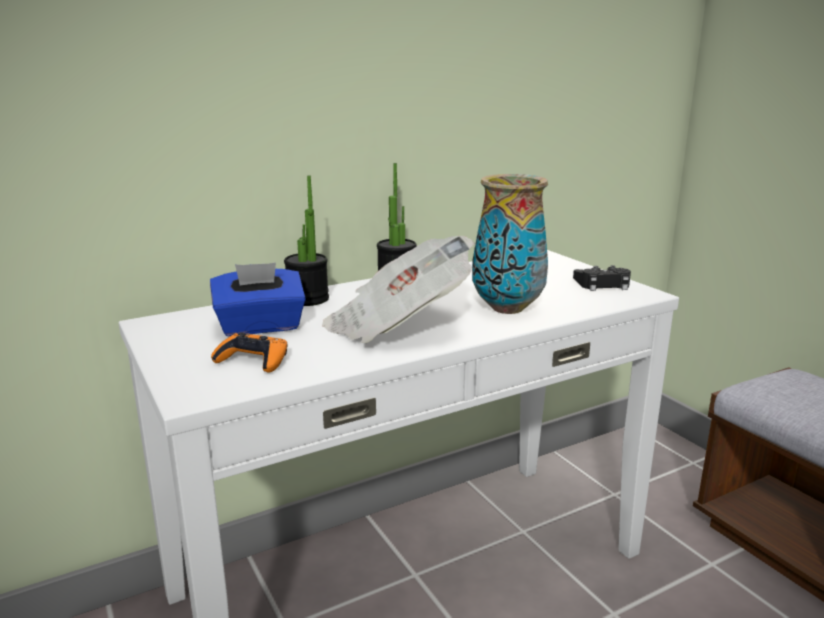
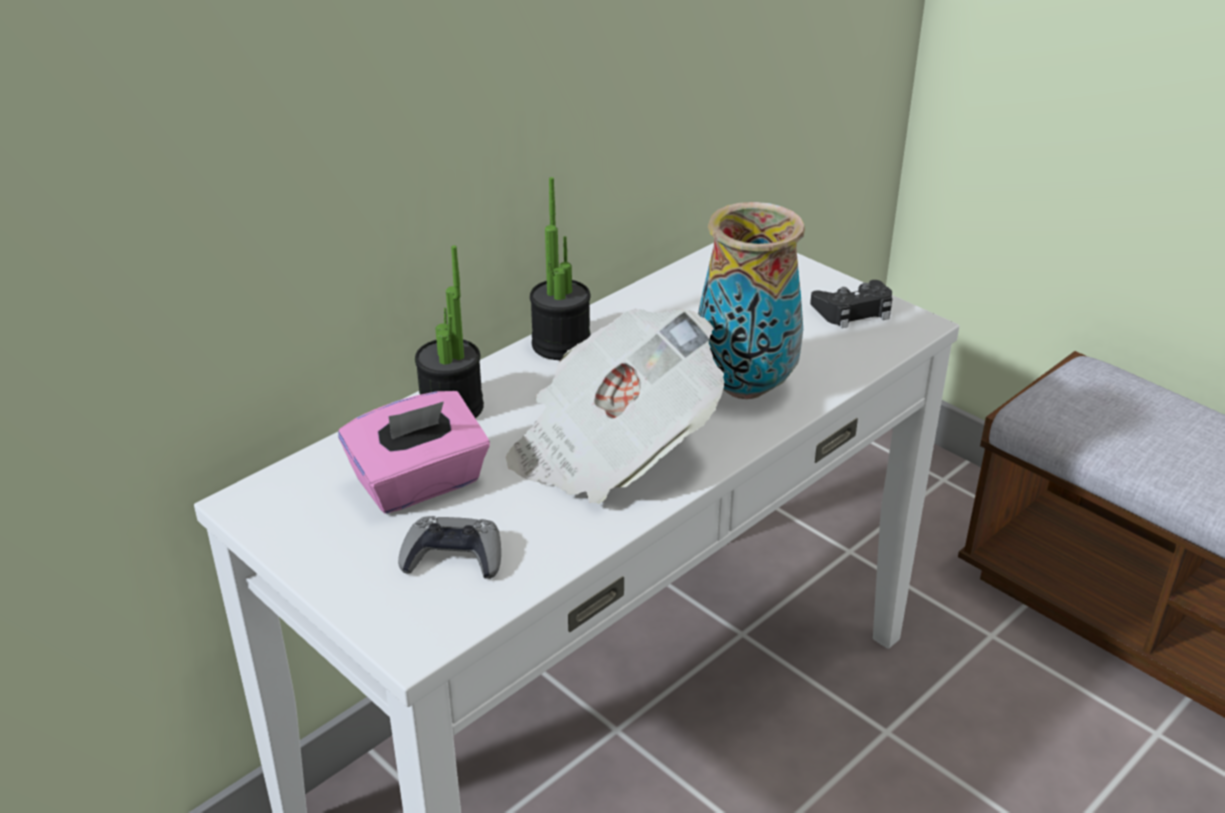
camera: 15 degrees left, 15 degrees up
blue tissue box [210,263,306,336] -> pink tissue box [338,391,490,513]
orange game controller [211,333,287,372] -> grey game controller [398,516,501,579]

